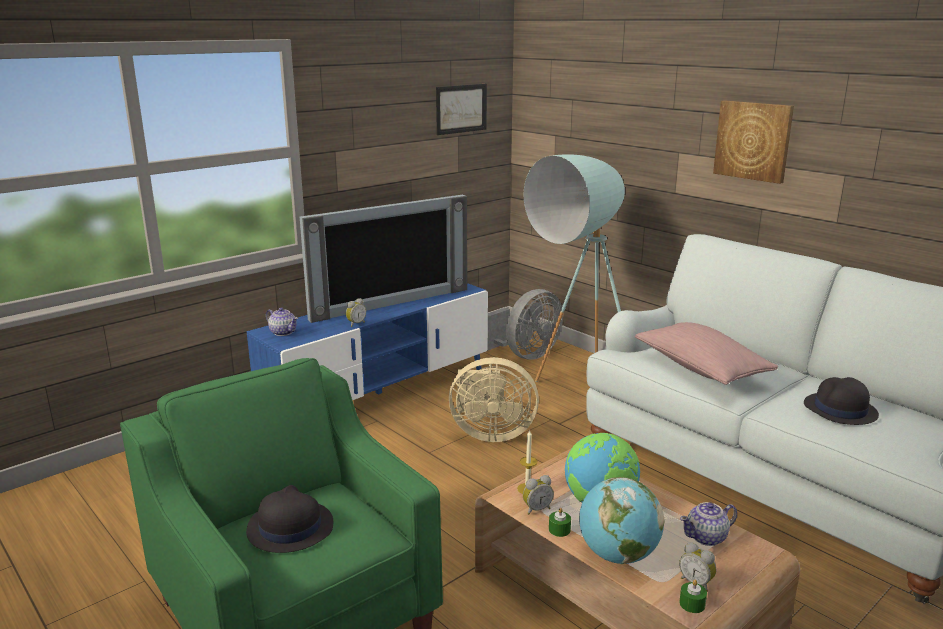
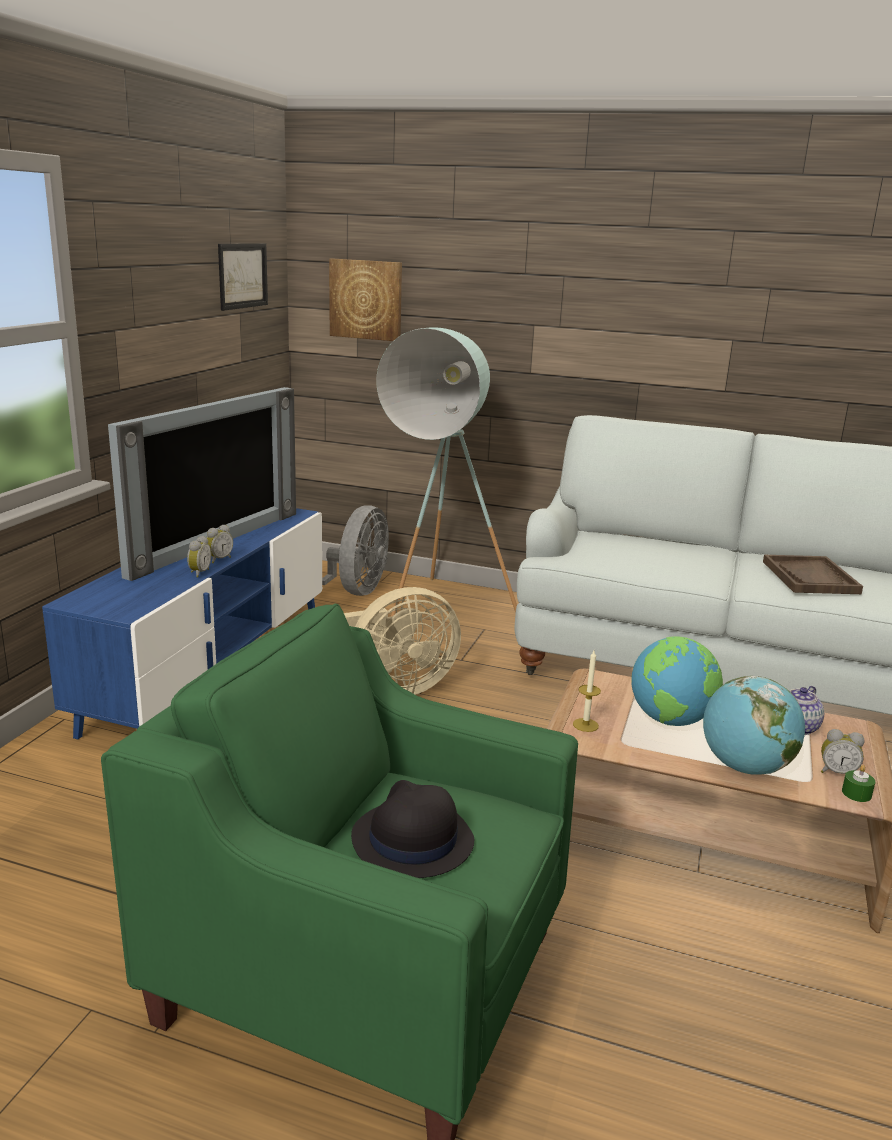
camera: 30 degrees left, 0 degrees up
teapot [266,308,298,336] -> none
alarm clock [523,475,554,515] -> alarm clock moved to [207,524,233,563]
green candle [549,508,571,537] -> none
pink pillow [635,322,778,385] -> none
picture [713,100,794,184] -> picture moved to [329,259,402,341]
black hat [804,377,879,425] -> brown tray [763,555,863,594]

